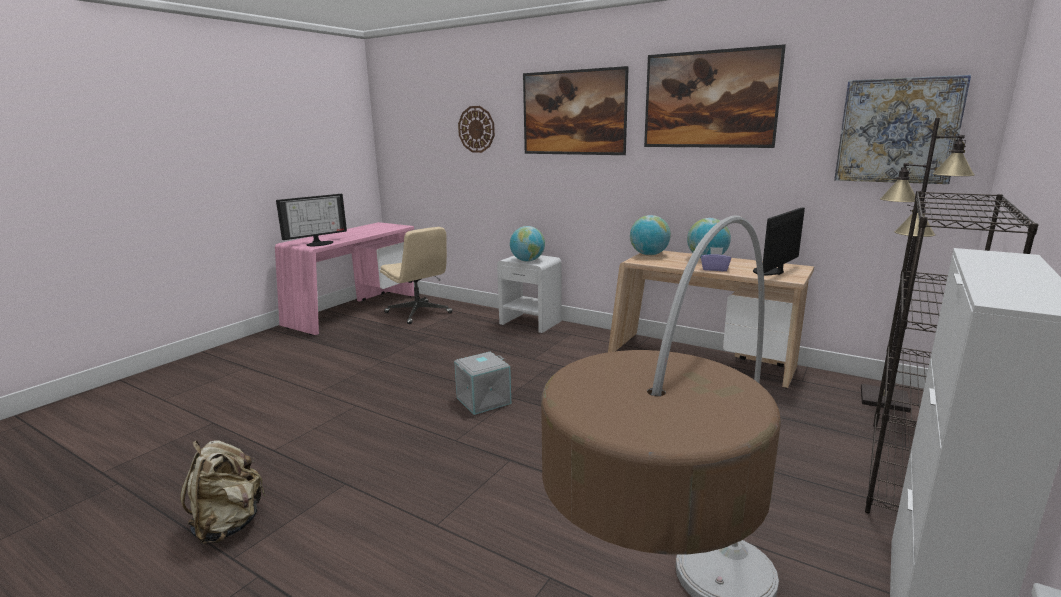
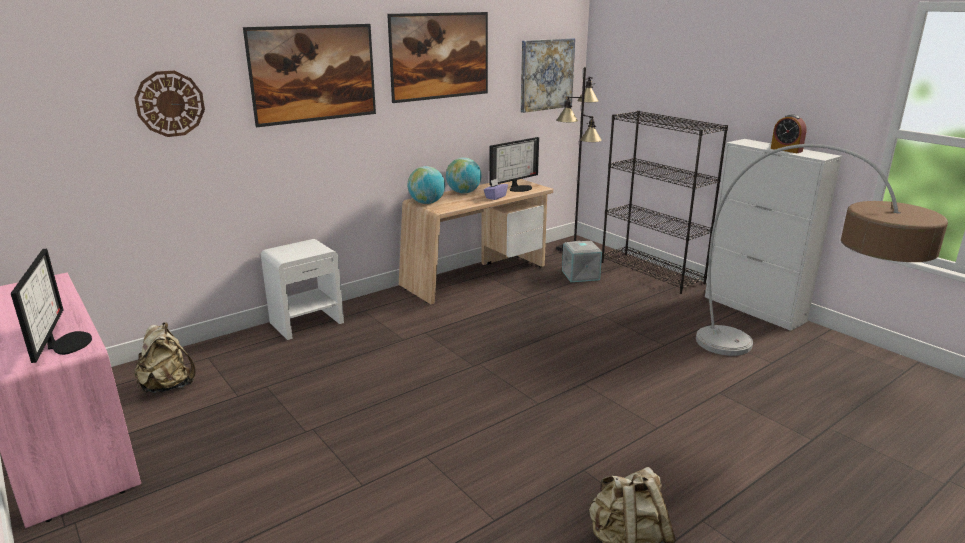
camera: 70 degrees left, 5 degrees up
beige office chair [380,227,452,324] -> beige backpack [135,322,196,393]
grey storage box [454,352,511,415] -> grey storage box moved to [562,241,602,282]
globe [510,226,545,261] -> none
monitor [753,207,805,275] -> monitor turned 105 degrees counterclockwise [489,137,539,192]
none -> alarm clock [771,114,807,153]

